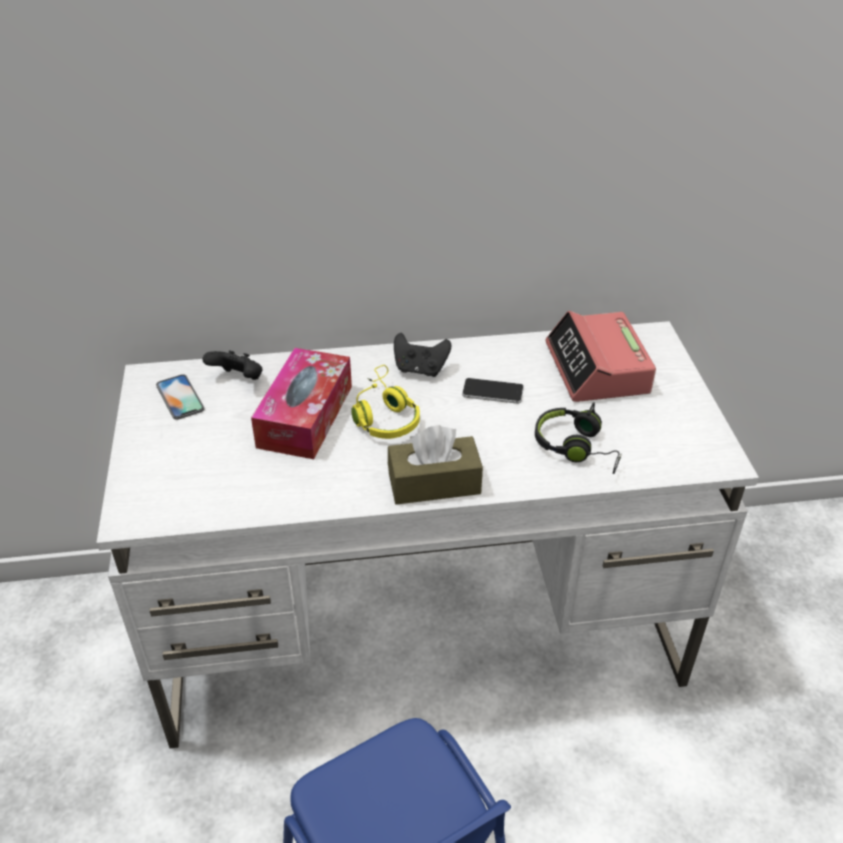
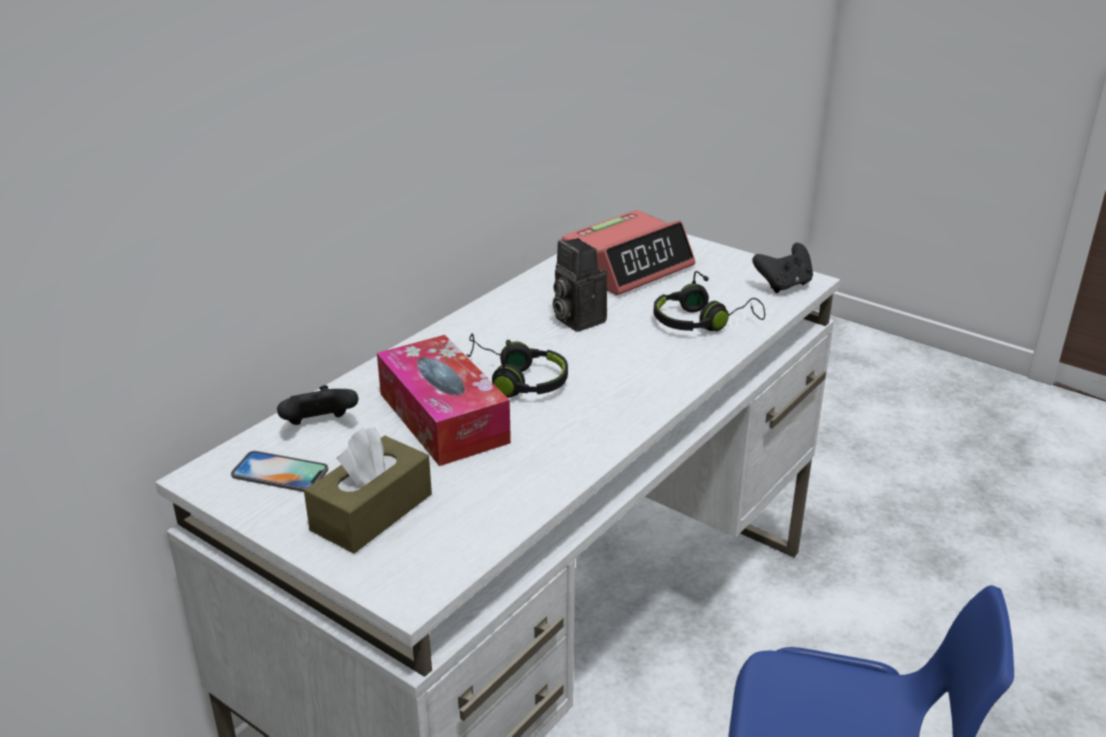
camera: 45 degrees left, 10 degrees down
yellow headphones [351,365,420,439] -> black headphones [466,333,568,398]
brown tissue box [388,425,483,505] -> brown tissue box moved to [304,427,432,553]
black game controller [394,333,451,377] -> black game controller moved to [752,243,813,293]
phone [462,378,524,404] -> camera [553,238,608,332]
alarm clock [545,311,656,402] -> alarm clock turned 75 degrees counterclockwise [562,210,695,295]

